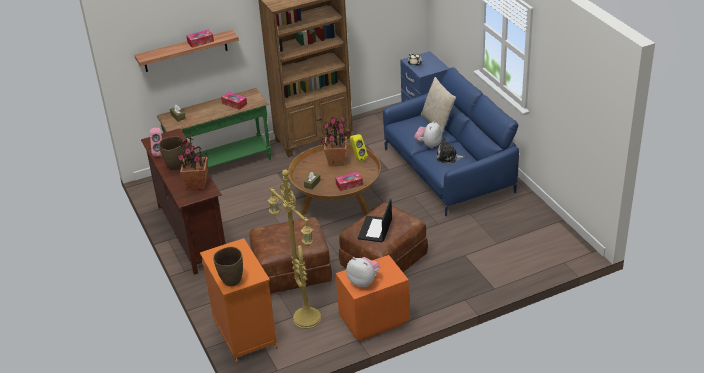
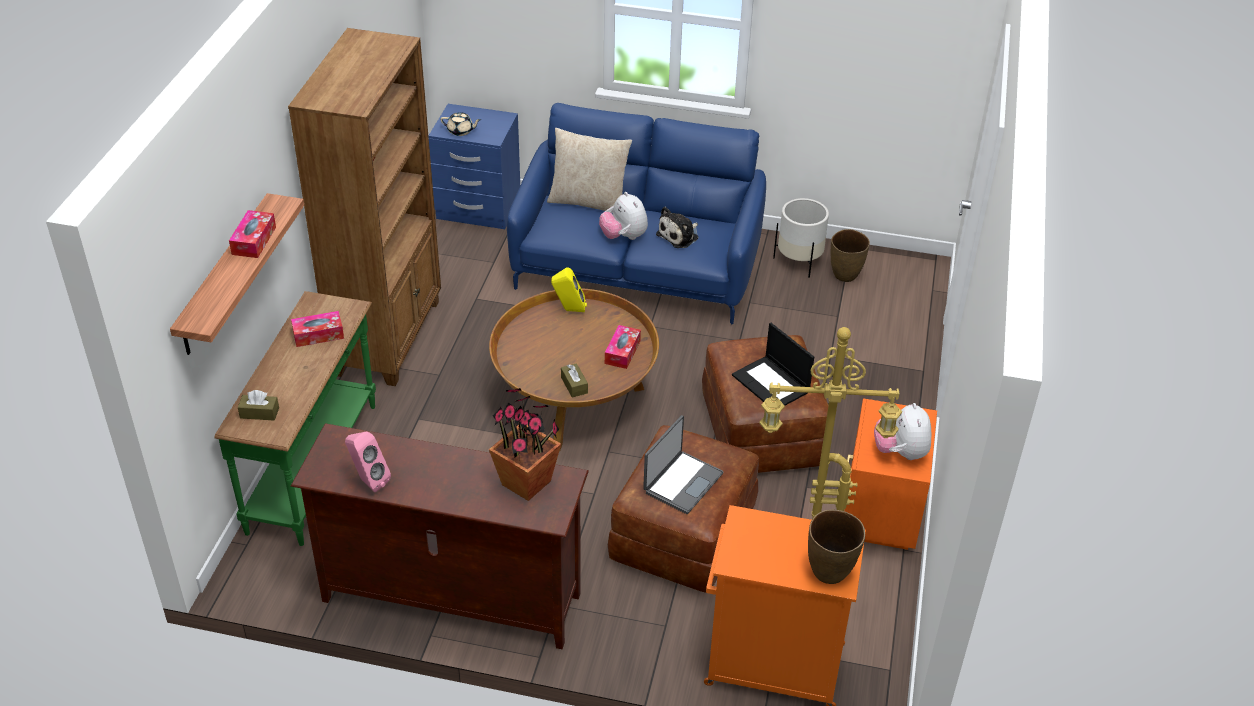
camera: 55 degrees left, 5 degrees up
brown vase [159,136,185,170] -> brown vase moved to [831,229,870,282]
potted plant [321,116,347,166] -> none
plush toy [346,257,379,287] -> plush toy turned 75 degrees counterclockwise [874,403,931,460]
none -> laptop [643,415,723,514]
none -> white planter [773,198,829,278]

